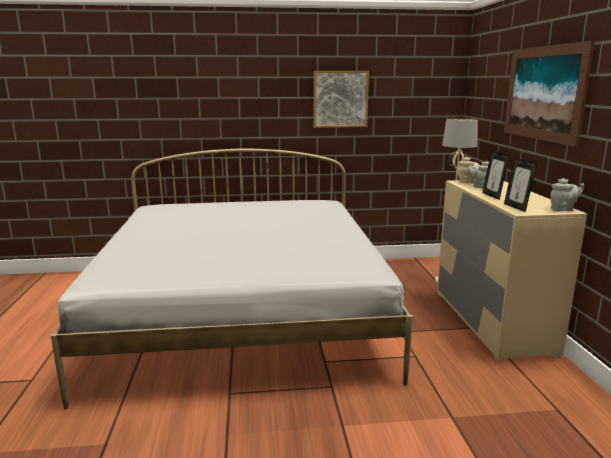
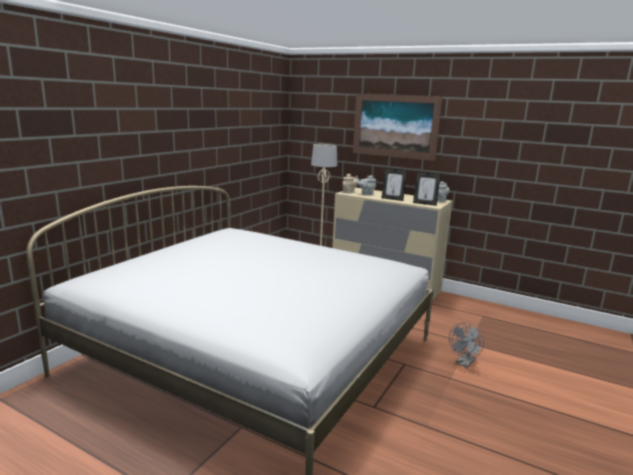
camera: 55 degrees left, 0 degrees up
picture [314,71,369,128] -> none
none -> grey fan [449,323,484,368]

